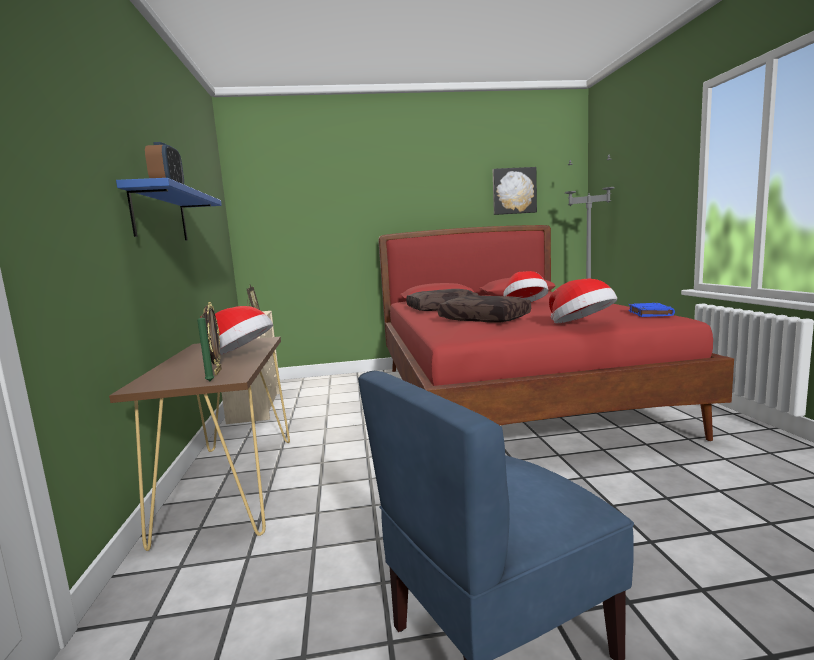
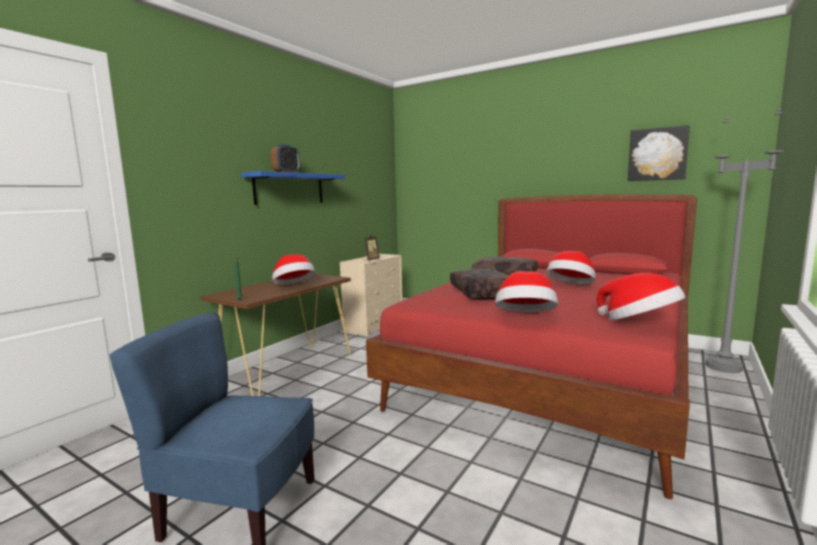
camera: 40 degrees right, 0 degrees up
picture frame [203,302,222,375] -> none
blue book [628,303,675,317] -> hat [597,273,685,320]

